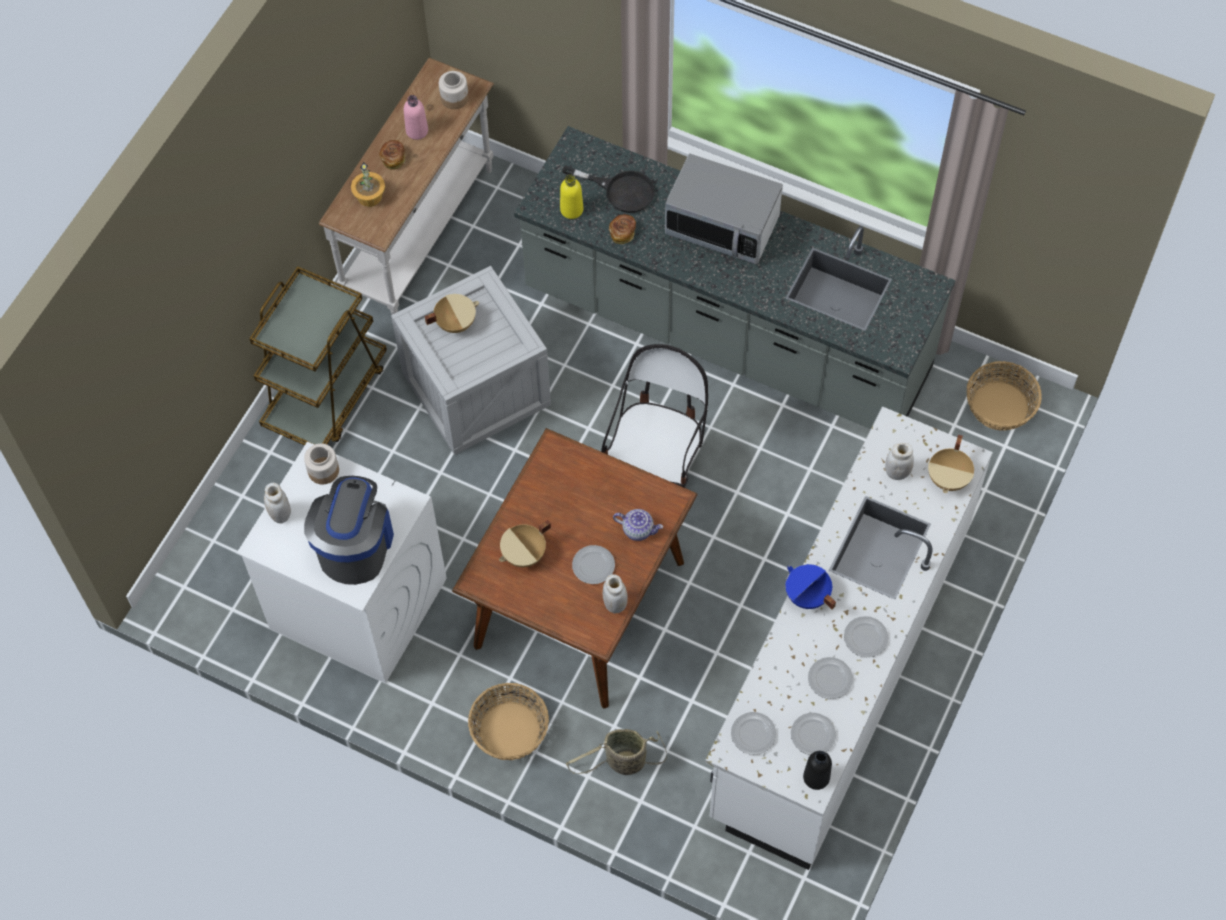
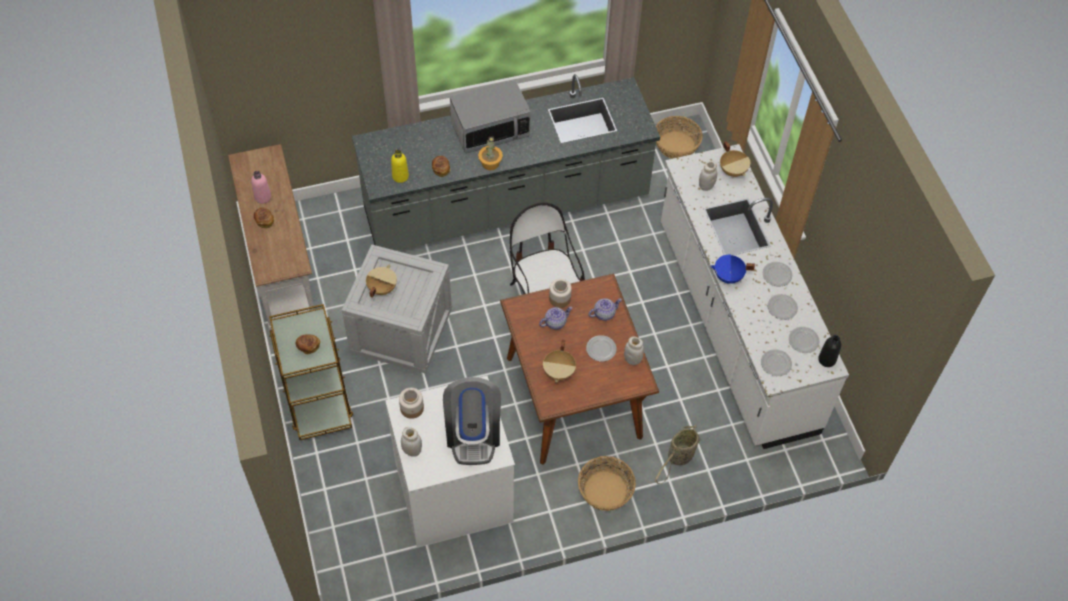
camera: 45 degrees left, 5 degrees down
coffee machine [304,476,394,585] -> coffee machine turned 150 degrees counterclockwise [443,377,501,465]
potted plant [351,162,385,207] -> potted plant moved to [478,137,503,171]
jar [439,71,469,109] -> jar moved to [549,279,572,308]
black frying pan [562,165,655,213] -> none
none -> bread [296,334,320,354]
none -> teapot [539,307,572,330]

